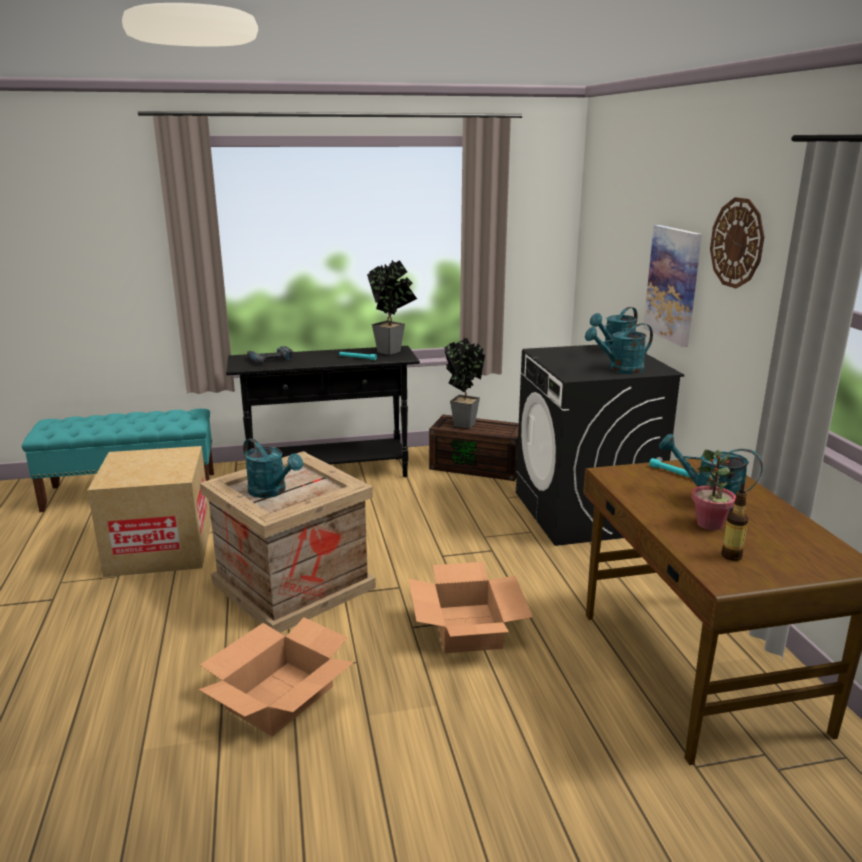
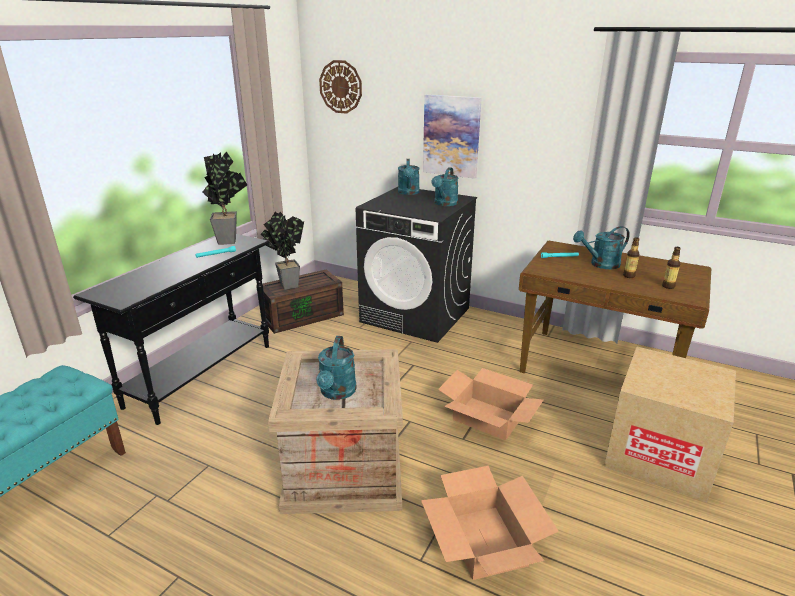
camera: 50 degrees left, 5 degrees up
cardboard box [87,446,211,577] -> cardboard box moved to [604,347,736,502]
turquoise watering can [243,438,303,498] -> turquoise watering can turned 105 degrees clockwise [316,336,357,400]
power drill [247,346,293,364] -> none
potted plant [692,450,736,530] -> bottle [623,237,640,278]
wall clock [710,197,764,288] -> wall clock moved to [319,60,362,114]

